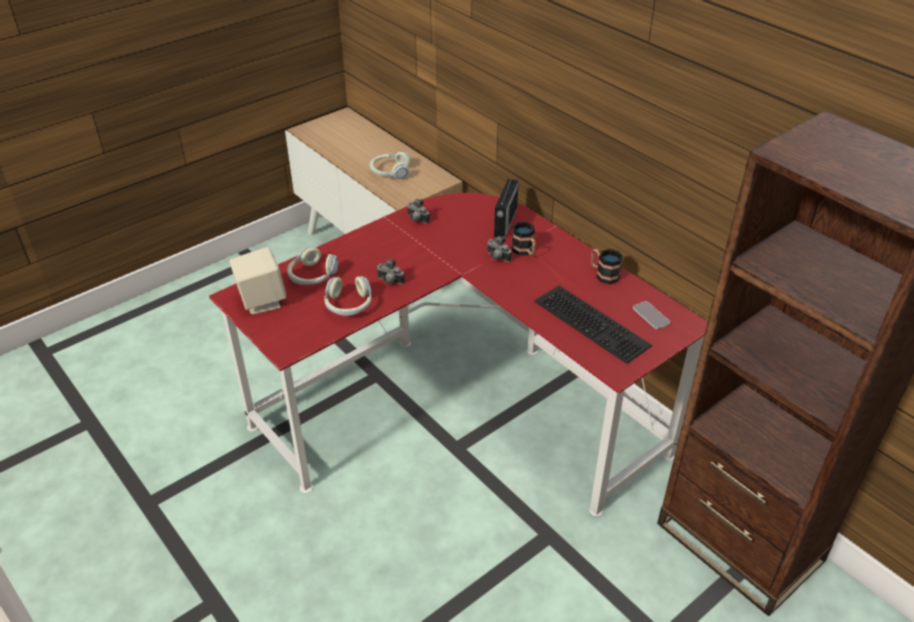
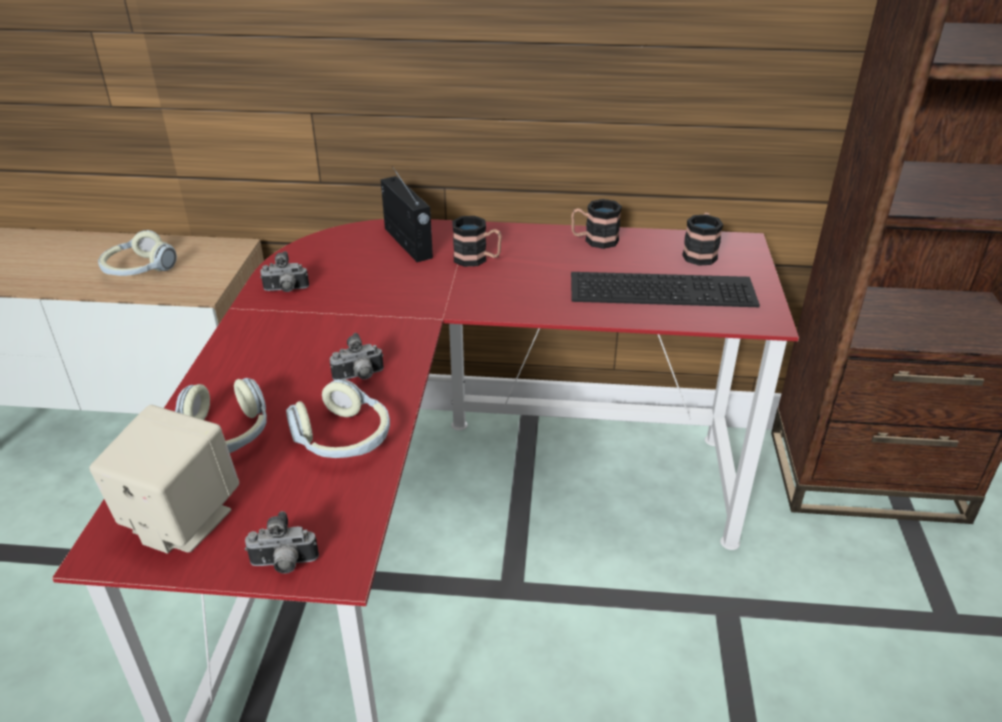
camera: 45 degrees left, 5 degrees down
camera [487,236,512,262] -> camera moved to [245,511,319,574]
phone [633,301,670,329] -> mug [682,213,723,266]

